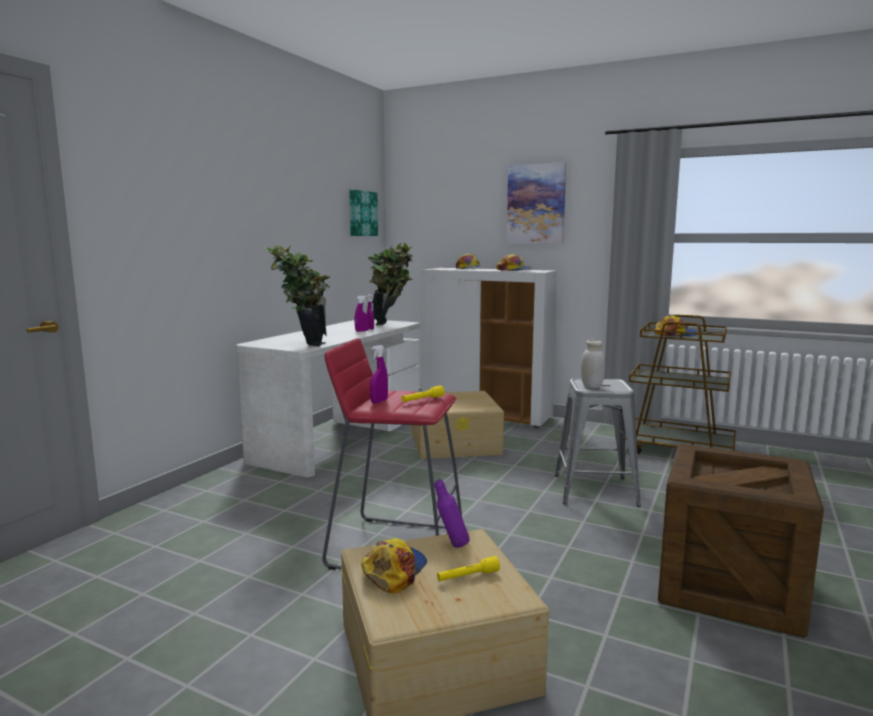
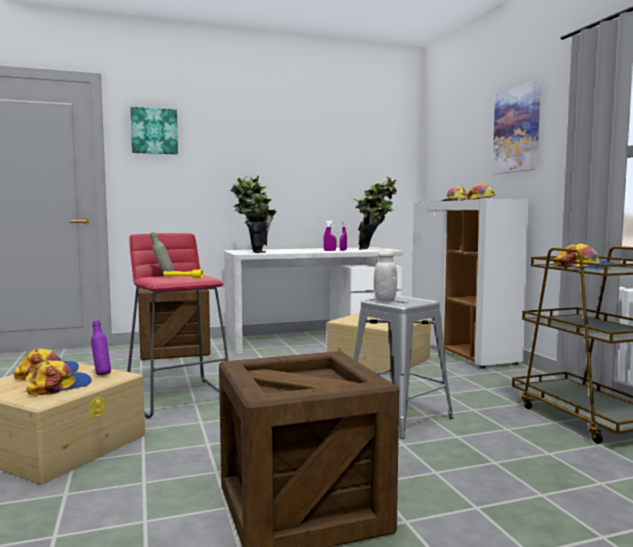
camera: 45 degrees right, 5 degrees down
picture [349,190,378,236] -> picture moved to [130,107,178,155]
purple spray bottle [370,345,388,404] -> grey bottle [150,232,175,273]
yellow flashlight [437,556,500,581] -> cap [25,360,92,395]
none -> crate [138,288,210,360]

